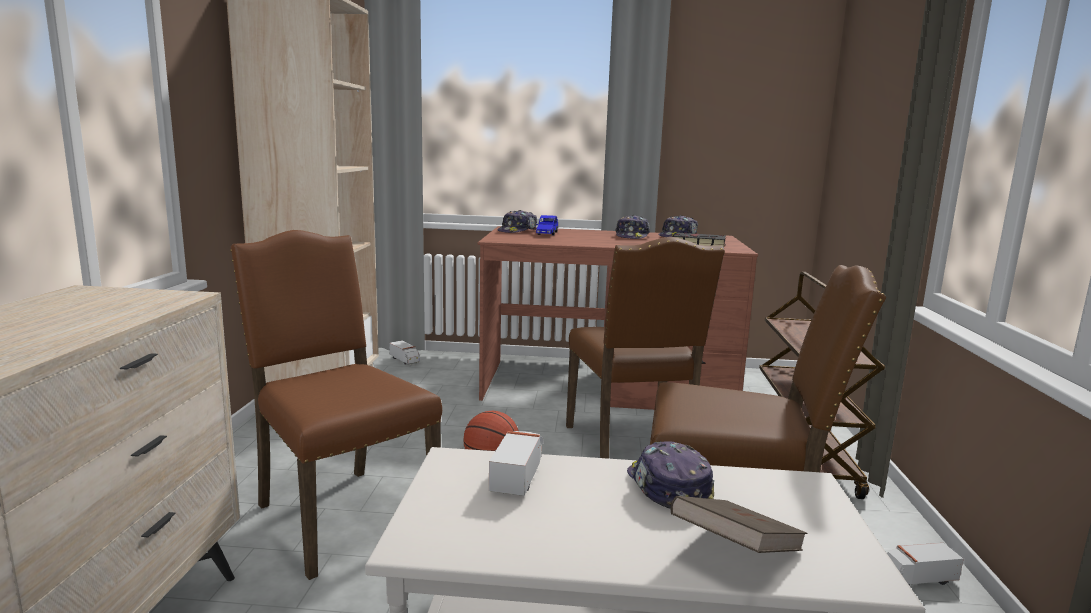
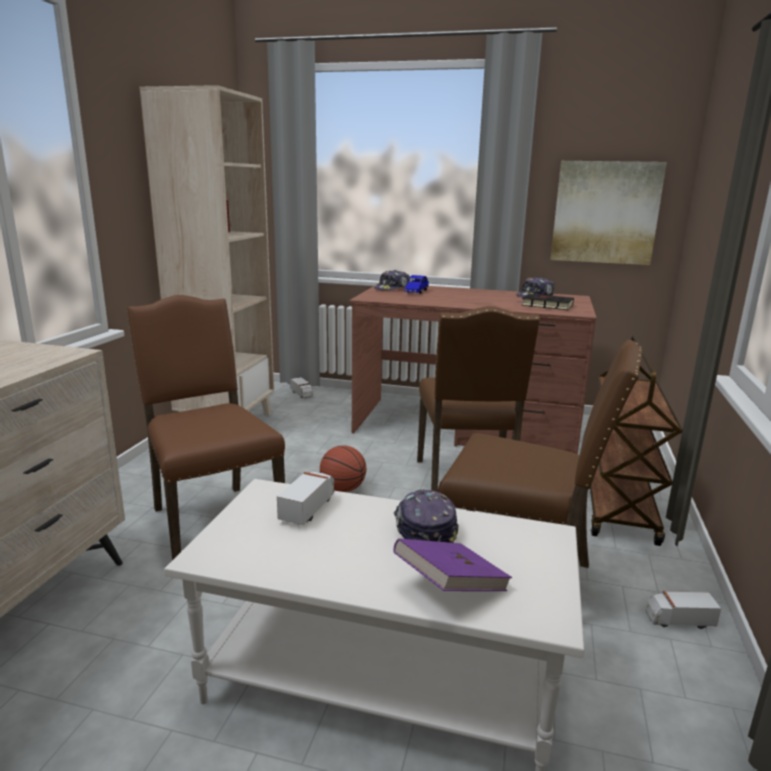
camera: 10 degrees right, 5 degrees up
cap [615,215,650,239] -> none
brown book [671,496,807,553] -> purple book [393,539,512,591]
none -> picture [551,161,667,265]

